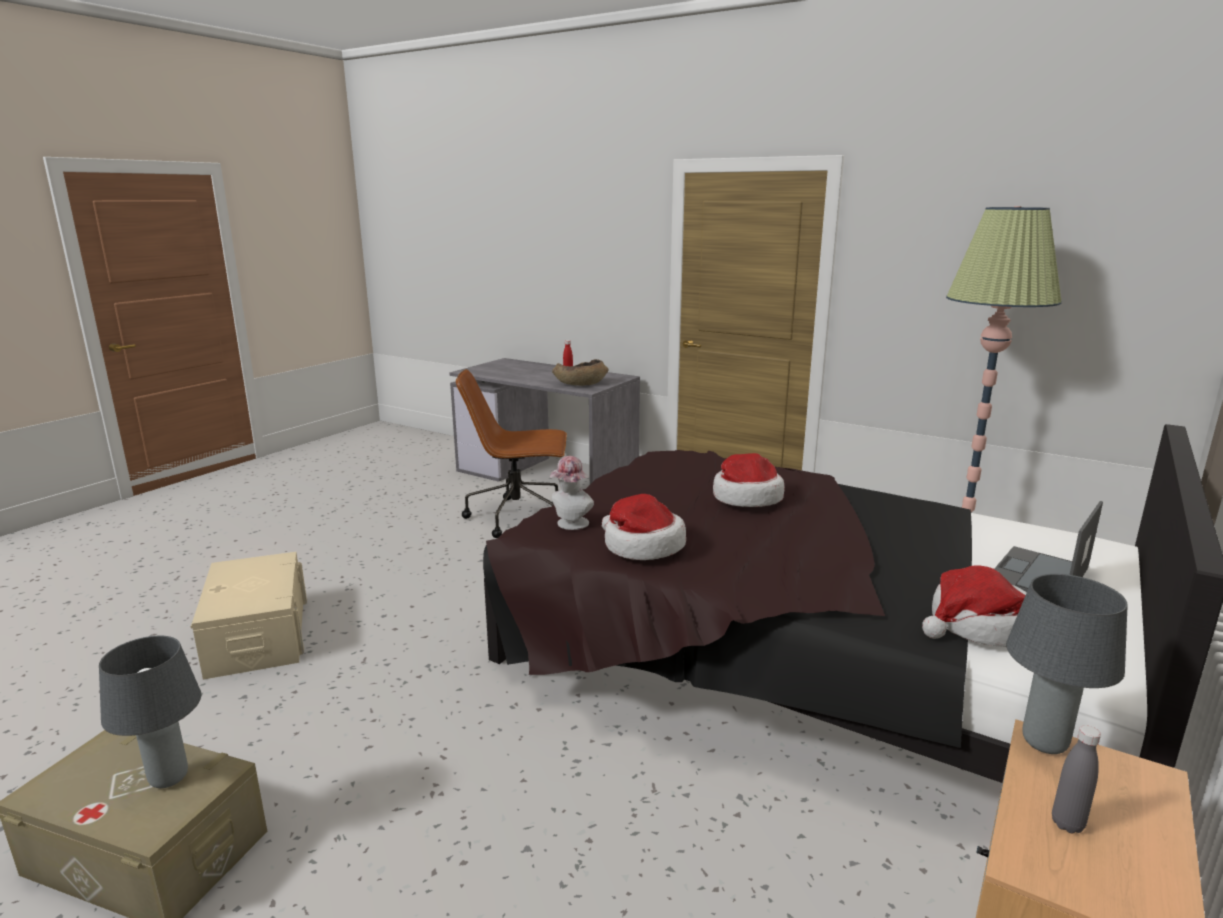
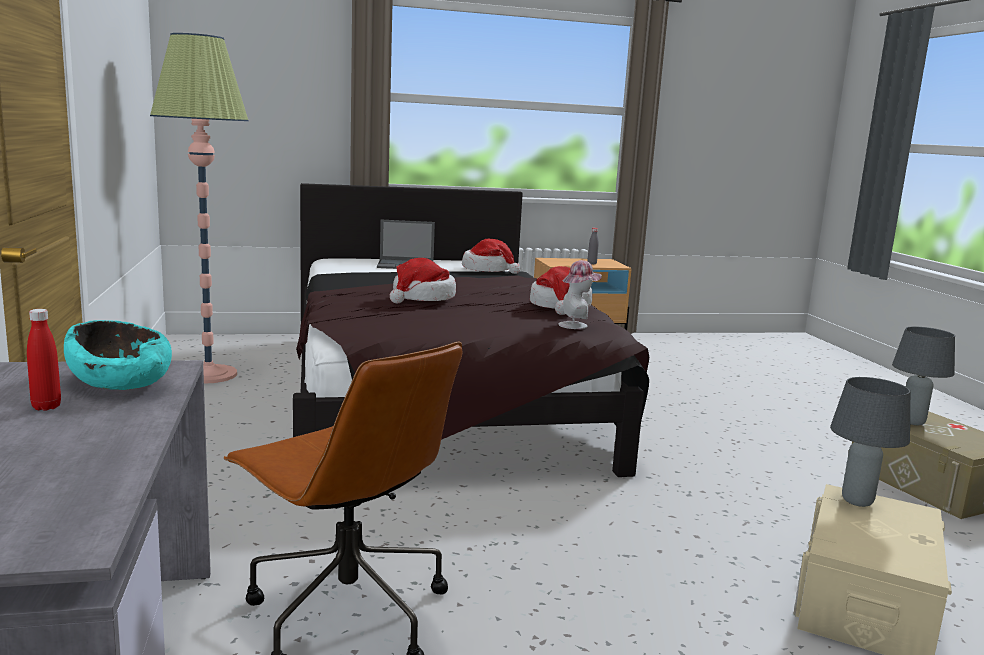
camera: 135 degrees left, 5 degrees down
brown bowl [552,359,608,386] -> turquoise bowl [64,320,172,390]
grey table lamp [1006,574,1128,754] -> grey table lamp moved to [830,377,910,507]

